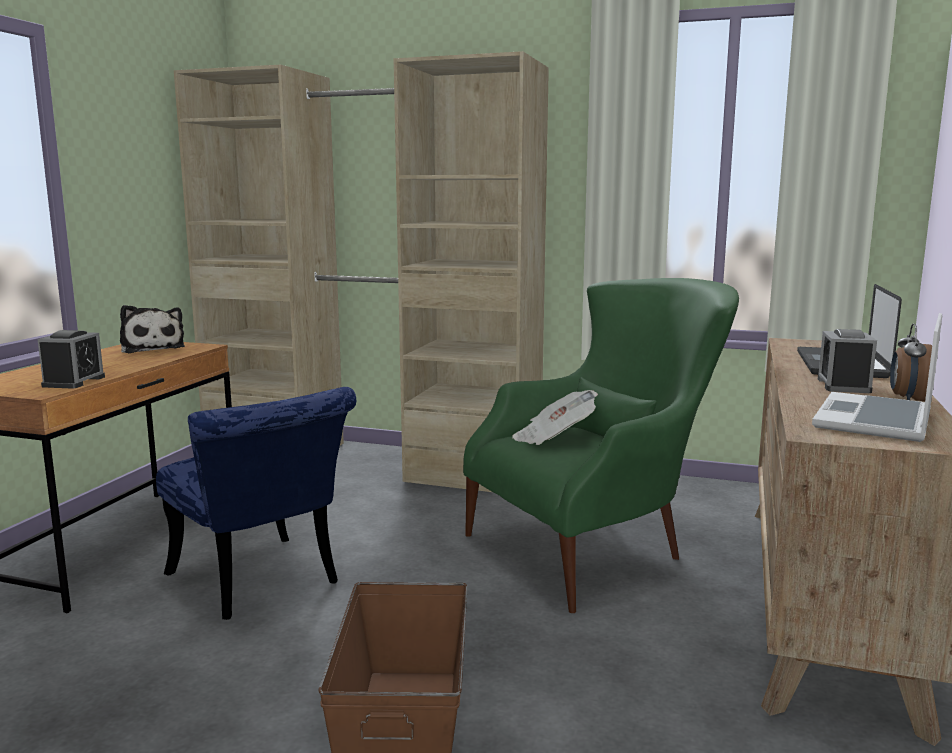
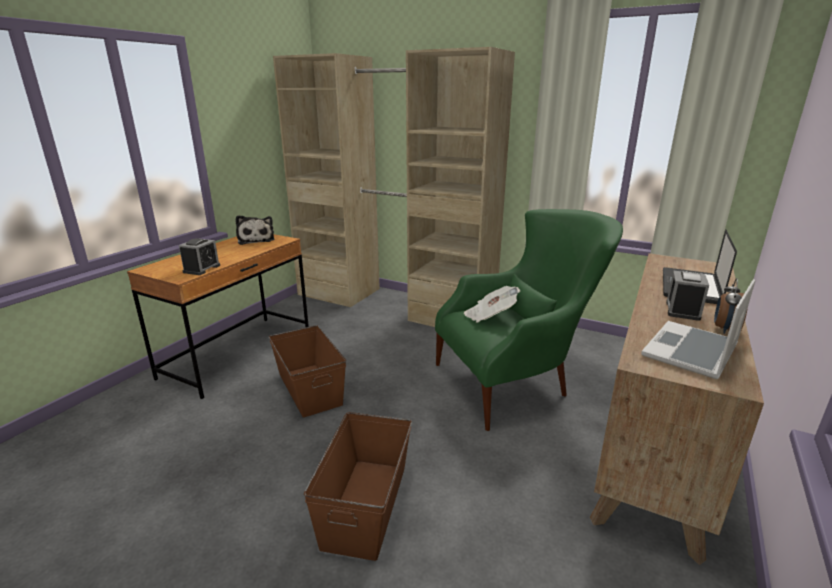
camera: 10 degrees right, 10 degrees up
blue chair [156,387,356,620] -> brown storage box [269,325,346,417]

